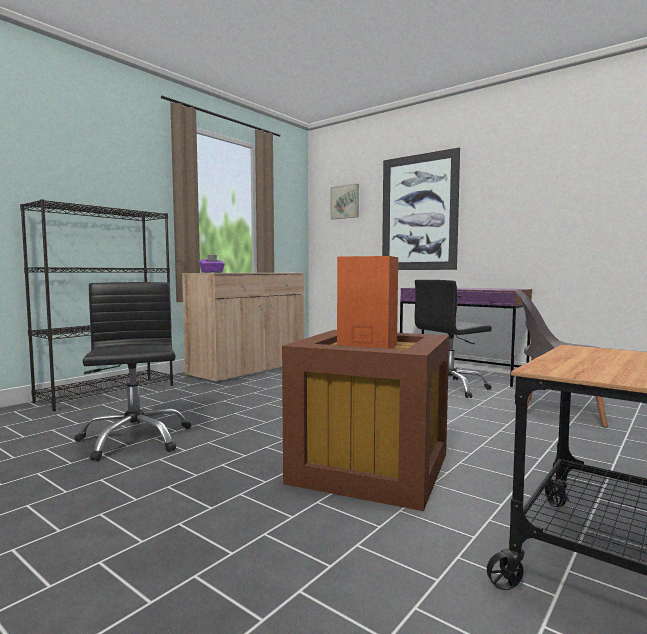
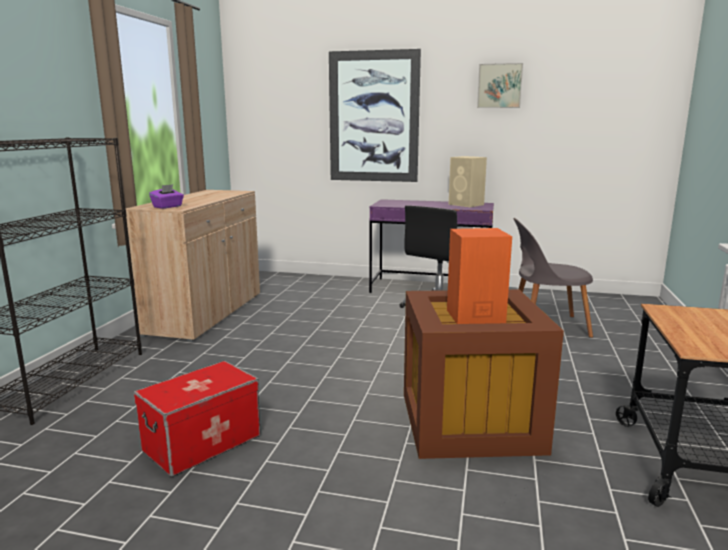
camera: 25 degrees left, 10 degrees up
black office chair [75,282,191,461] -> storage box [134,361,261,477]
picture [330,184,359,219] -> picture moved to [477,63,523,108]
none -> beige speaker [449,156,487,207]

